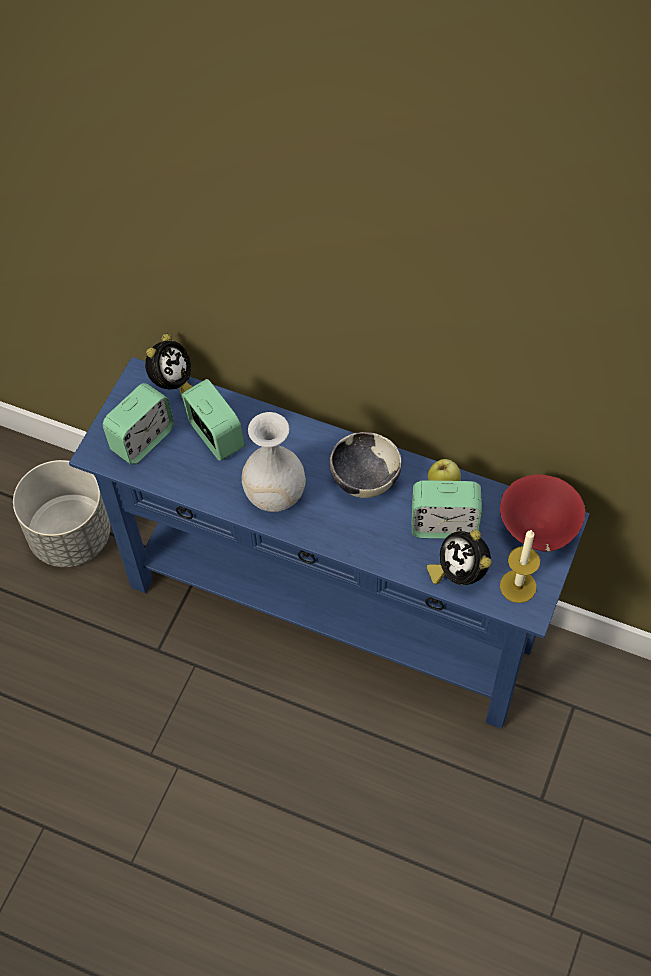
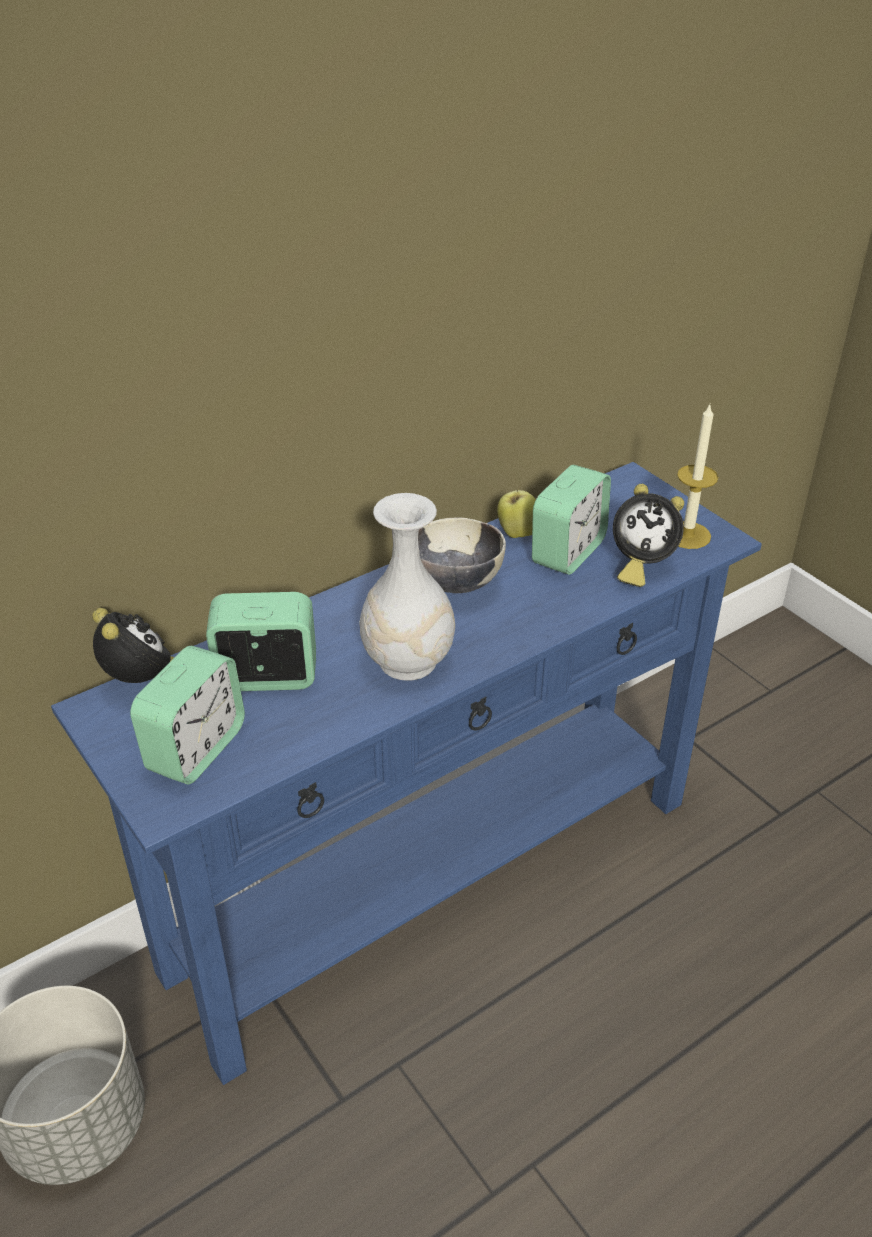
camera: 60 degrees left, 20 degrees down
alarm clock [103,383,174,465] -> alarm clock turned 45 degrees clockwise [130,646,245,784]
red bowl [500,474,586,552] -> none

